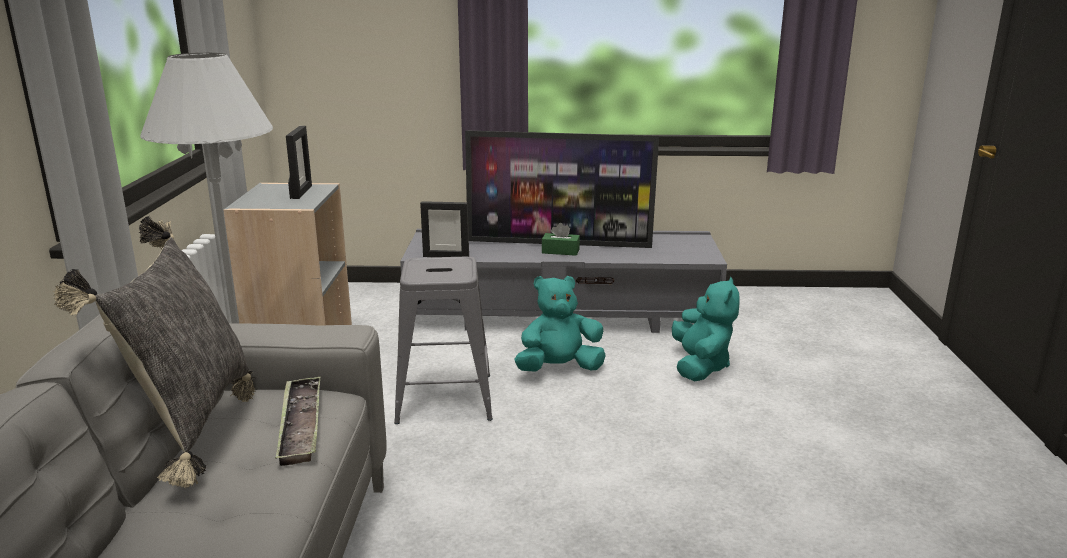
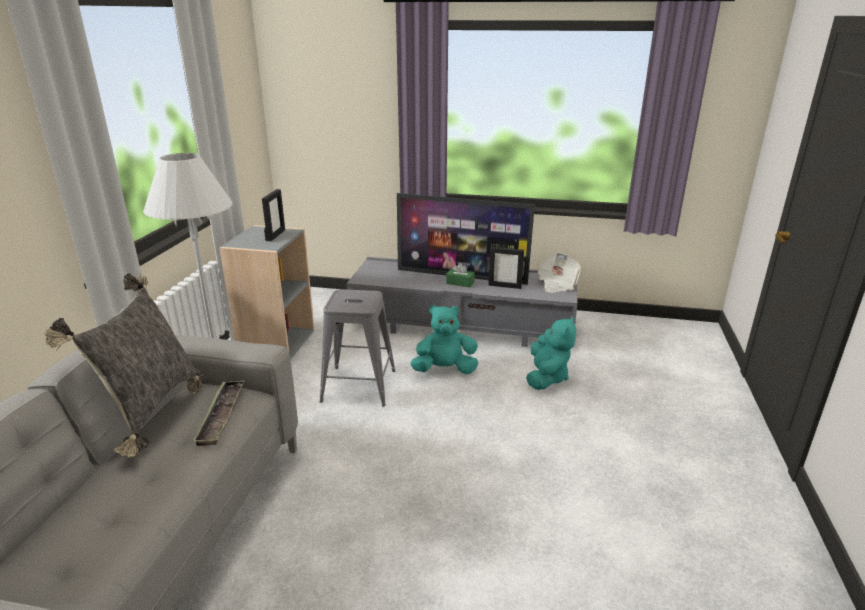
camera: 10 degrees right, 5 degrees up
picture frame [420,201,469,257] -> picture frame moved to [488,247,524,289]
none -> newspaper [537,253,581,293]

